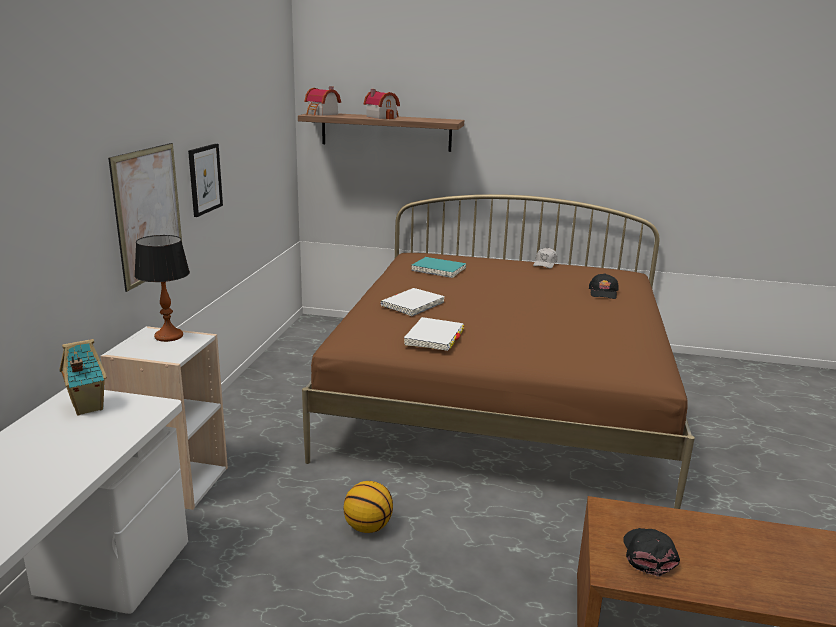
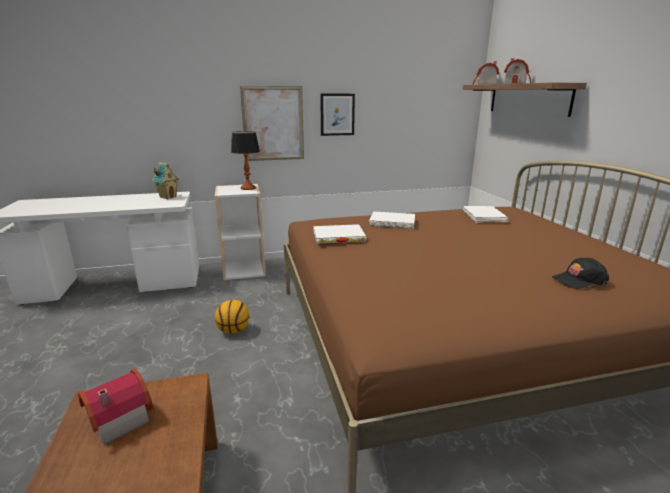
camera: 65 degrees right, 0 degrees up
turquoise book [411,257,466,278] -> white book [463,206,509,223]
white cap [533,248,558,269] -> none
black cap [623,528,680,577] -> toy house [78,369,153,445]

